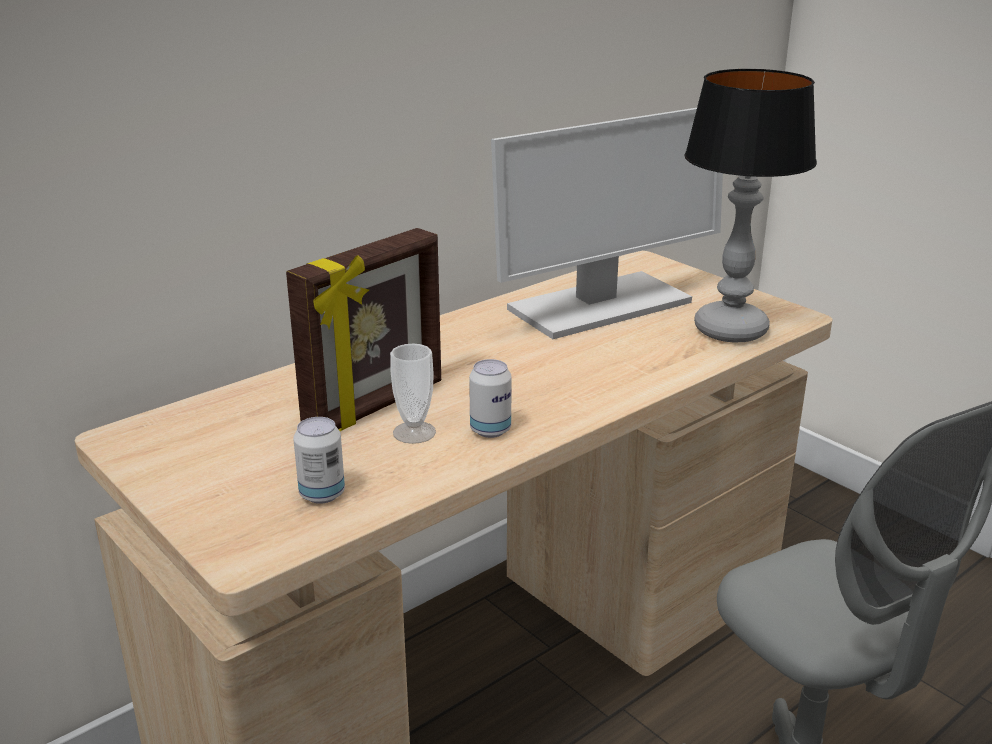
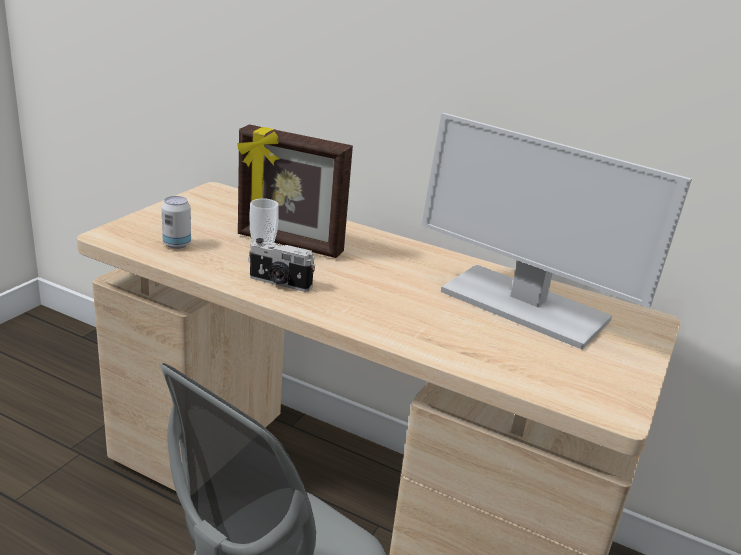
camera: 65 degrees right, 0 degrees up
can [469,359,512,438] -> camera [249,238,315,292]
table lamp [684,69,817,343] -> none

